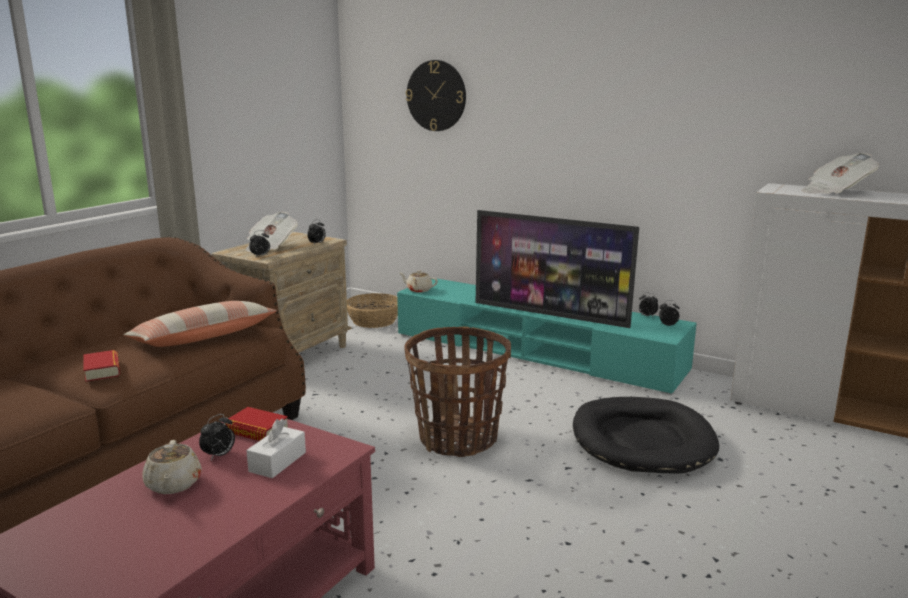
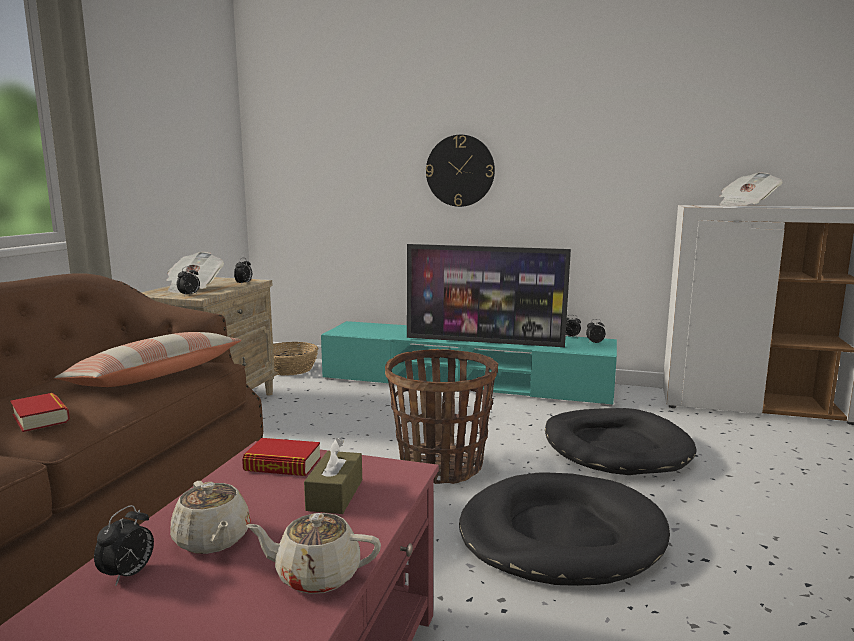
camera: 15 degrees left, 5 degrees down
alarm clock [199,414,235,460] -> alarm clock moved to [94,505,154,586]
white tissue box [246,419,306,478] -> brown tissue box [304,438,362,514]
beige teapot [400,270,438,293] -> beige teapot moved to [246,513,381,594]
wall clock [406,60,466,131] -> wall clock moved to [426,135,495,207]
none -> black dog bed [459,473,670,586]

